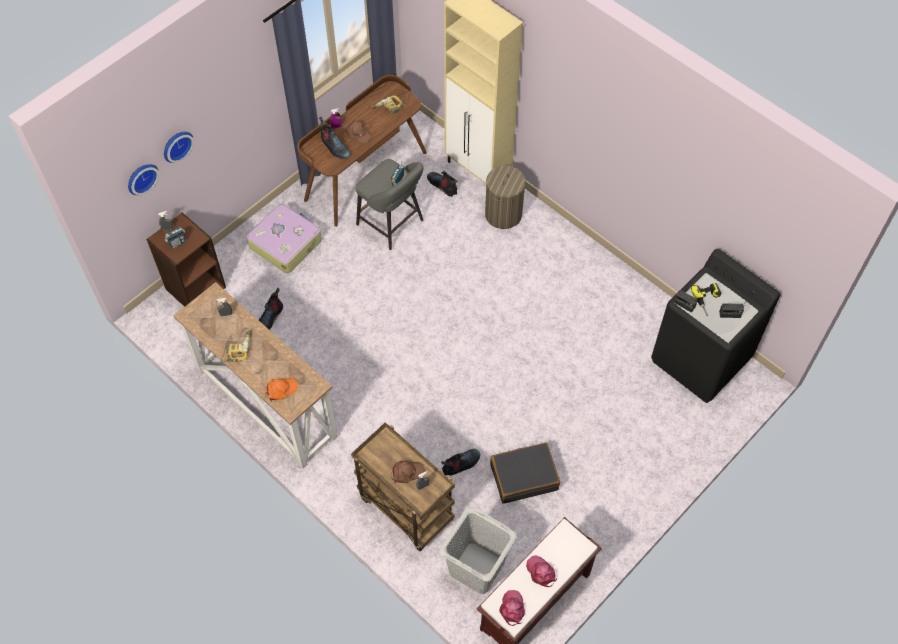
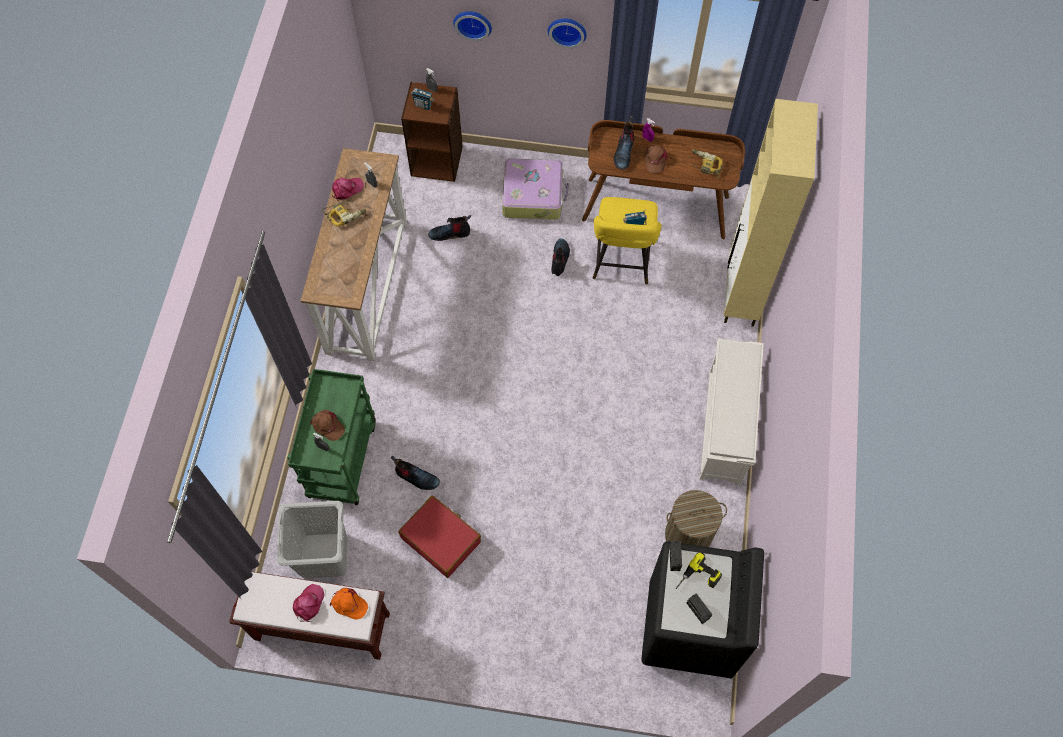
camera: 55 degrees right, 5 degrees up
wall clock [128,164,159,196] -> wall clock moved to [548,19,587,48]
orange cap [266,378,298,402] -> orange cap moved to [330,588,368,620]
brown cart [351,422,455,552] -> green cart [287,369,376,505]
grey stool [356,159,424,250] -> yellow stool [593,197,662,284]
boot [427,171,457,197] -> boot moved to [551,238,570,276]
laundry basket [485,164,525,229] -> laundry basket moved to [665,490,727,547]
black suitcase [490,442,560,504] -> red suitcase [398,496,481,578]
pink cap [499,590,525,626] -> pink cap moved to [332,177,364,201]
none -> white shoe rack [700,339,764,485]

